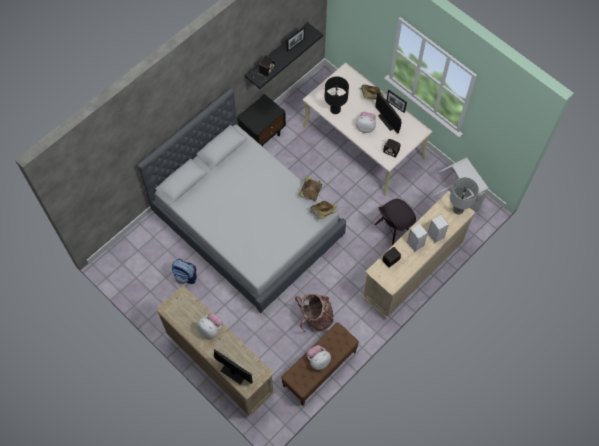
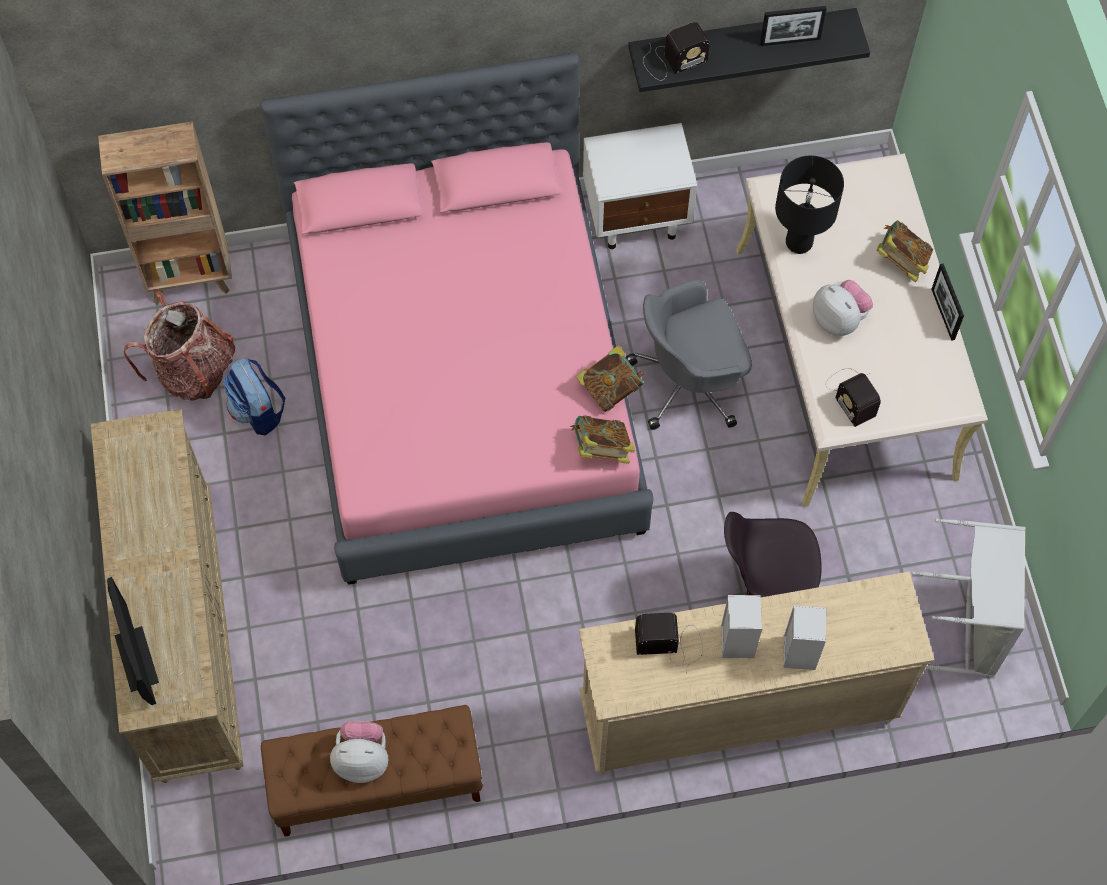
camera: 35 degrees right, 0 degrees up
grey bed [138,88,346,313] -> pink bed [260,53,654,585]
plush toy [197,313,223,339] -> none
black nightstand [237,94,286,147] -> white nightstand [583,123,697,249]
backpack [295,294,334,332] -> backpack moved to [124,290,235,401]
monitor [375,92,401,134] -> none
grey table lamp [450,177,479,214] -> none
none -> brown bookcase [98,122,232,305]
none -> grey office chair [626,279,752,430]

